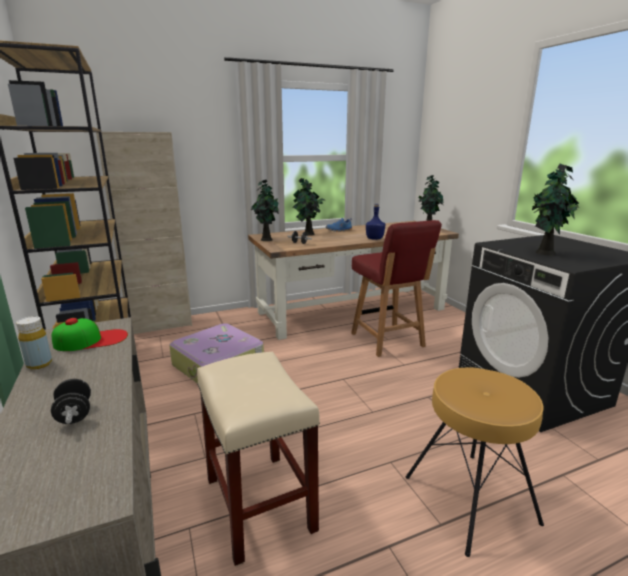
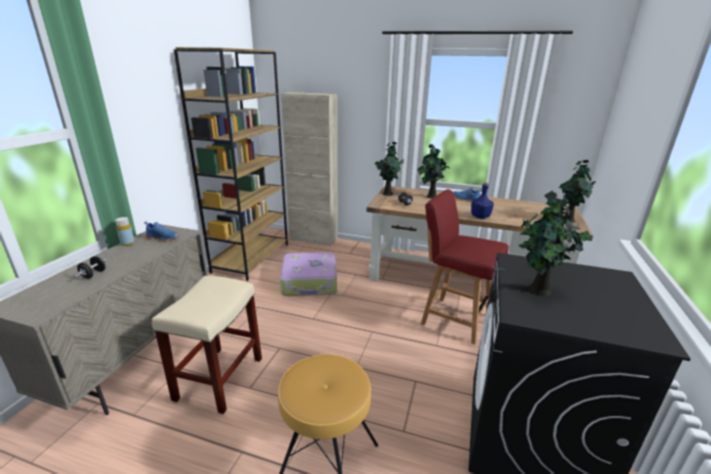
camera: 40 degrees right, 5 degrees up
cap [52,318,128,351] -> blue shoe [144,222,179,242]
red chair [351,220,442,357] -> red chair turned 105 degrees clockwise [421,189,509,345]

